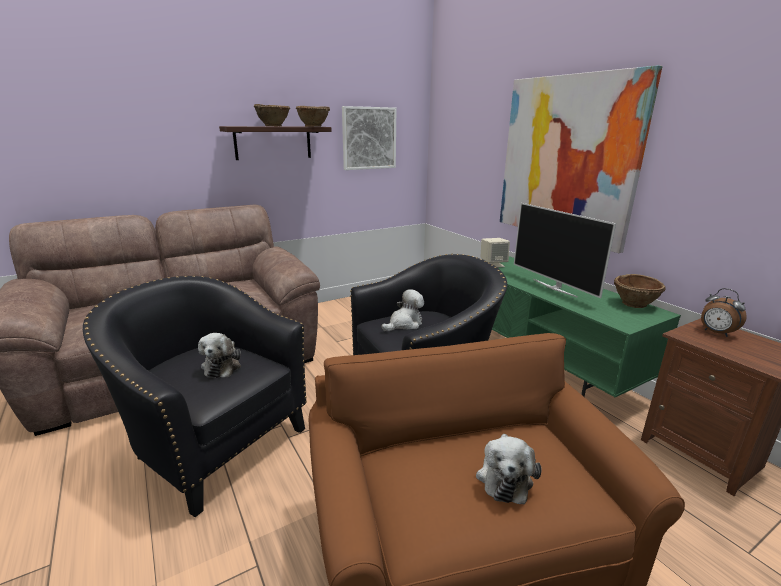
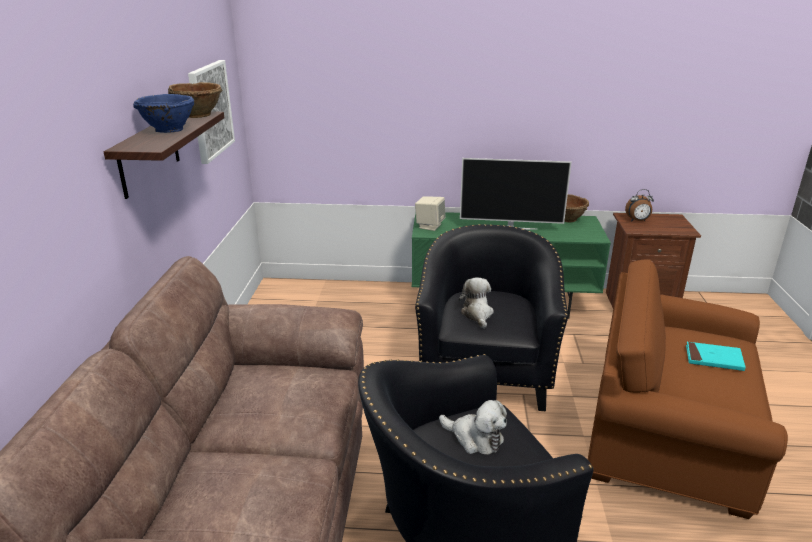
camera: 55 degrees left, 5 degrees up
brown bowl [253,104,290,126] -> blue bowl [133,94,194,133]
plush toy [476,434,542,505] -> turquoise book [686,342,746,371]
picture [500,65,662,253] -> none

